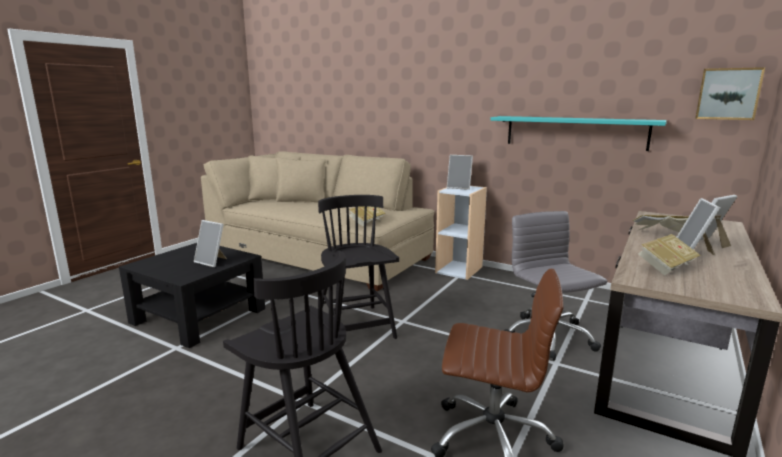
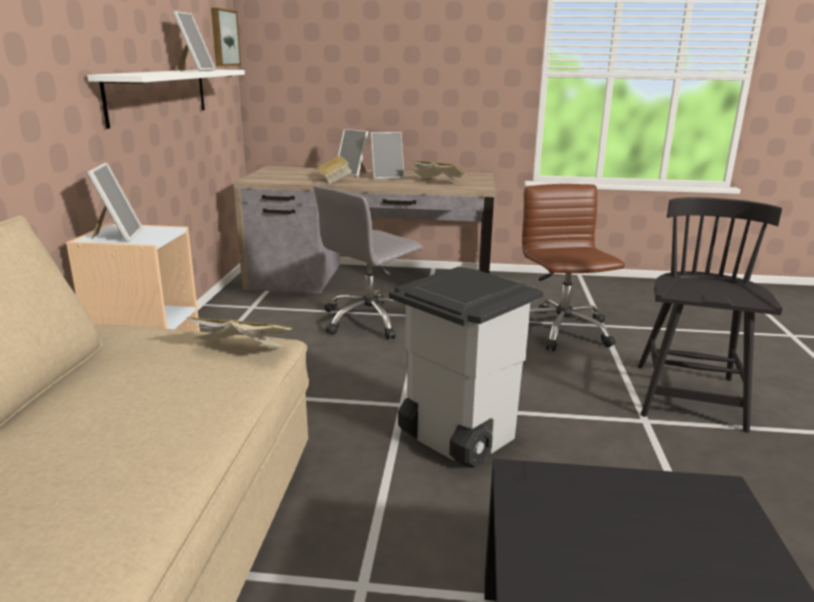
camera: 115 degrees left, 5 degrees up
picture frame [194,220,227,267] -> picture frame moved to [173,11,216,71]
black chair [318,195,399,339] -> grey trash can [389,267,543,468]
turquoise shelf [490,116,667,151] -> white shelf [87,69,245,129]

